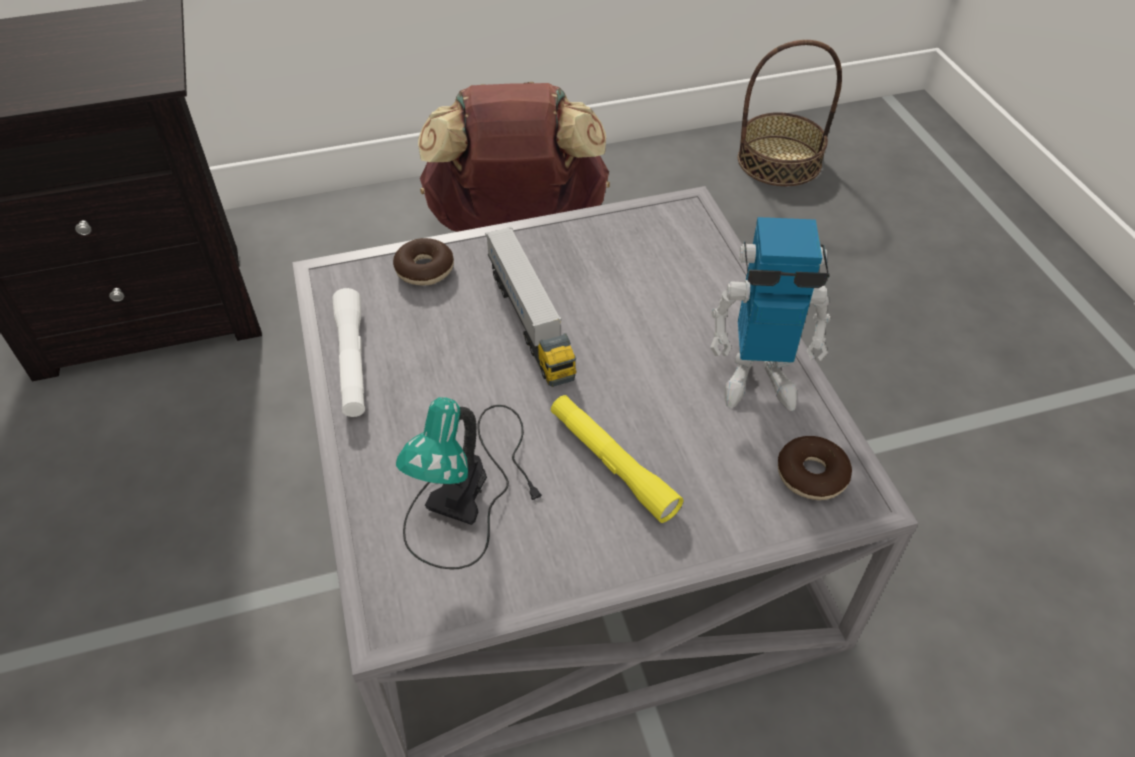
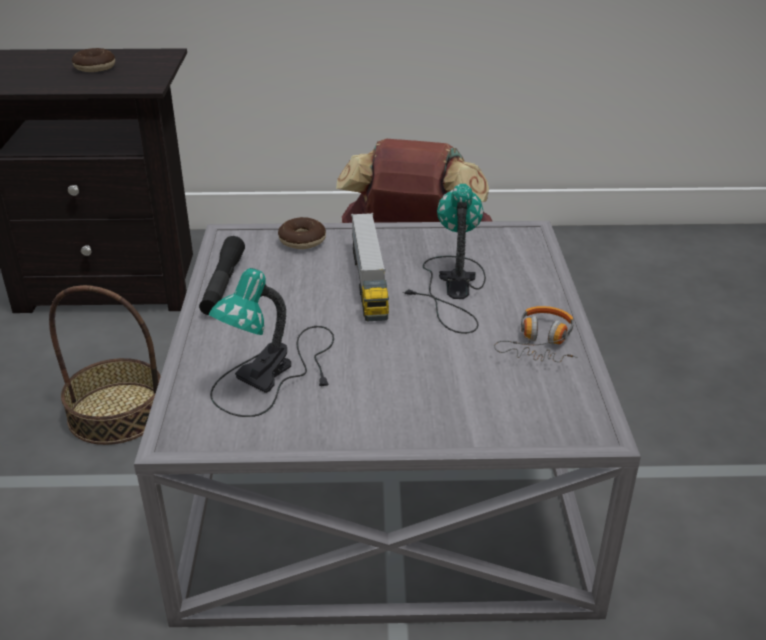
camera: 15 degrees right, 15 degrees down
white flashlight [332,288,365,417] -> black flashlight [199,236,245,315]
yellow flashlight [551,395,683,523] -> none
toy robot [710,217,831,411] -> headphones [494,306,577,362]
basket [738,40,842,186] -> basket moved to [49,285,161,445]
donut [778,436,852,500] -> donut moved to [72,48,115,72]
none -> table lamp [402,184,486,334]

